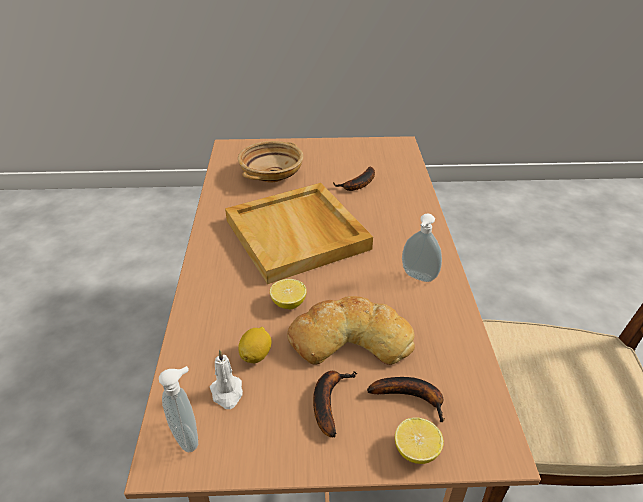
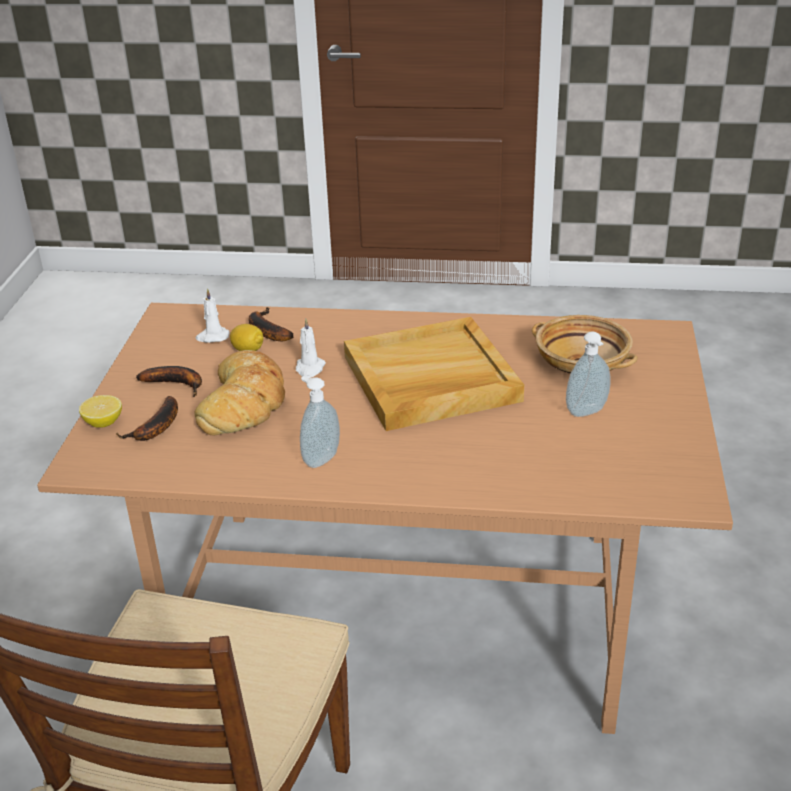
camera: 100 degrees right, 5 degrees down
soap dispenser [159,366,198,452] -> soap dispenser moved to [566,331,610,417]
lemon [270,279,307,310] -> white candle [296,319,326,378]
banana [333,166,375,191] -> banana moved to [249,307,293,341]

